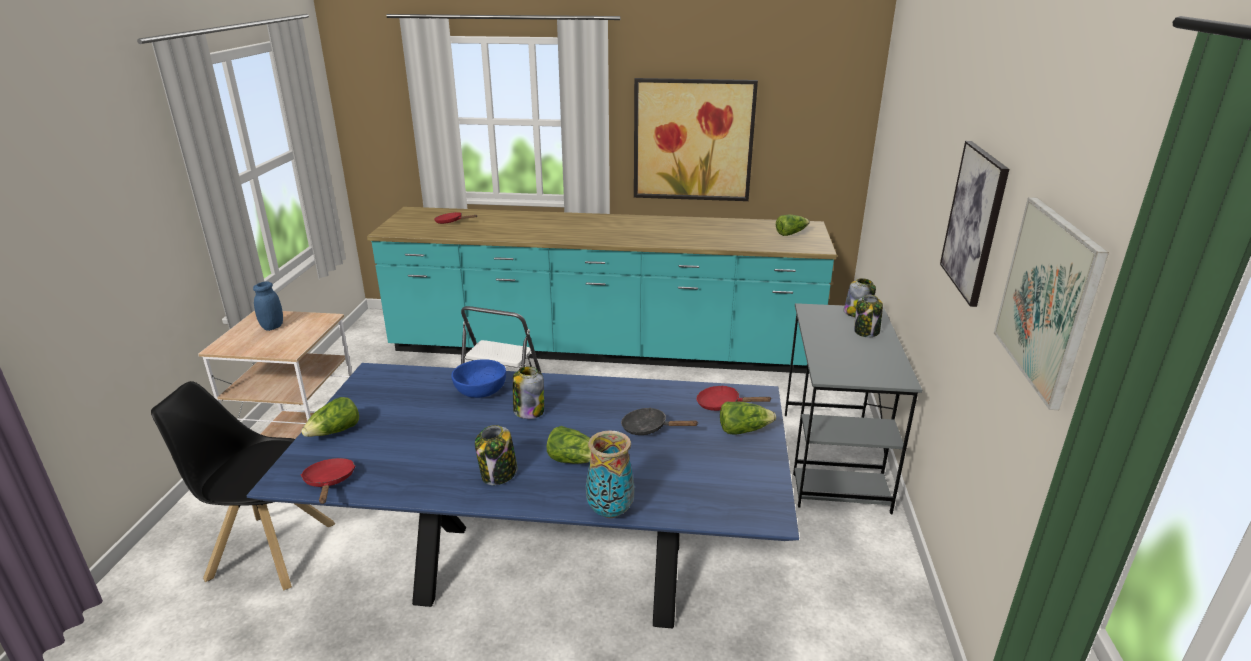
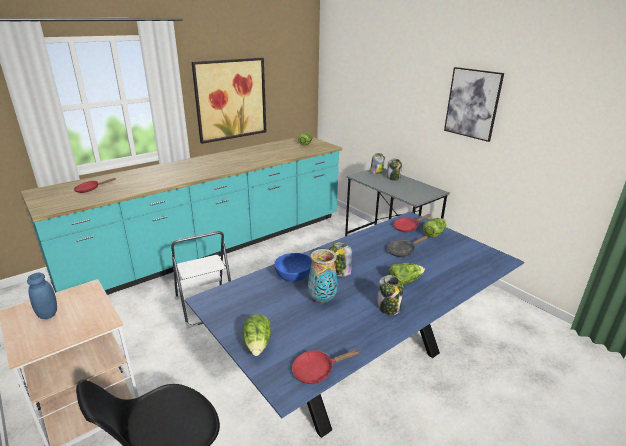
camera: 45 degrees left, 0 degrees up
red frying pan [301,458,355,504] -> red frying pan turned 45 degrees counterclockwise [292,349,359,384]
vase [586,430,635,518] -> vase moved to [308,249,338,303]
picture [994,197,1109,410] -> none

